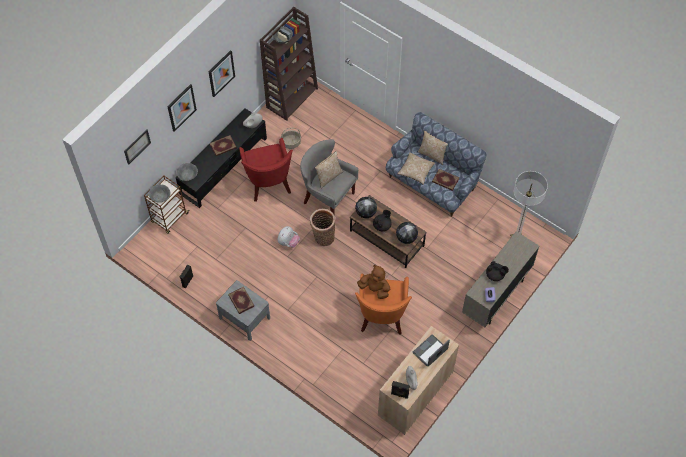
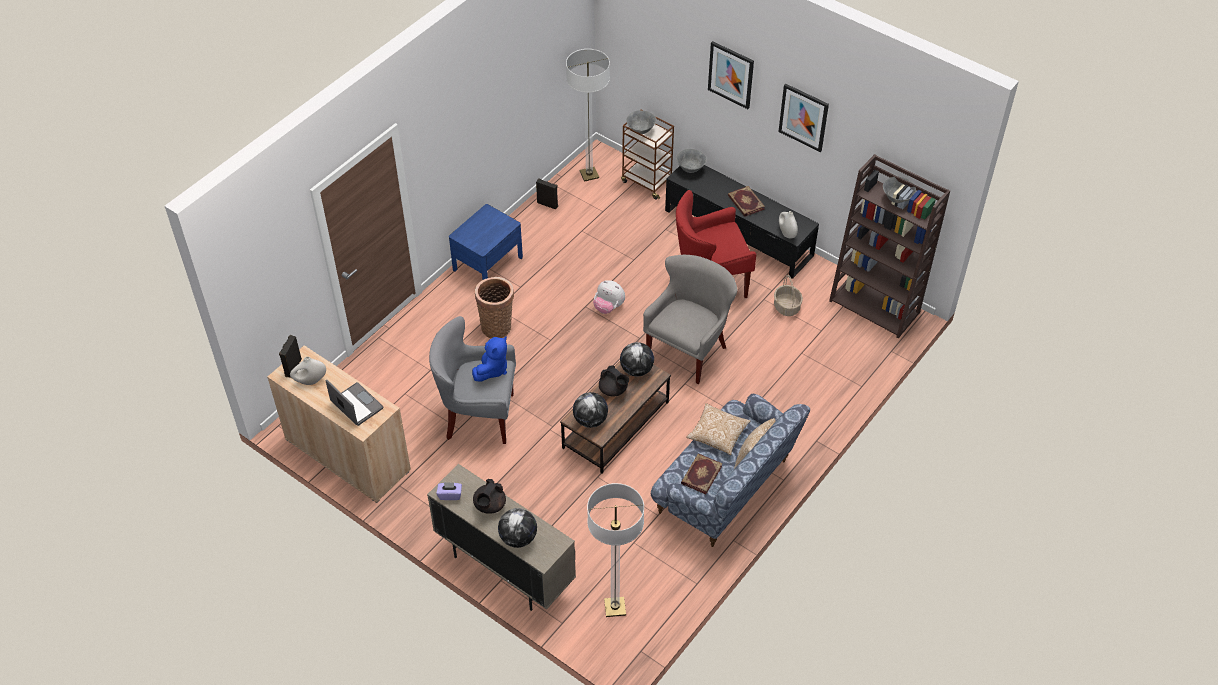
camera: 90 degrees right, 10 degrees down
picture [124,129,151,165] -> none
grey nightstand [216,280,270,341] -> blue nightstand [449,204,523,280]
book [228,287,255,314] -> none
basket [310,209,336,246] -> basket moved to [475,277,514,338]
pillow [314,151,343,189] -> none
orange armchair [355,274,412,335] -> grey armchair [429,316,516,444]
brown plush toy [357,265,390,299] -> blue plush toy [472,336,507,382]
none -> globe [498,508,537,548]
none -> floor lamp [566,49,610,182]

